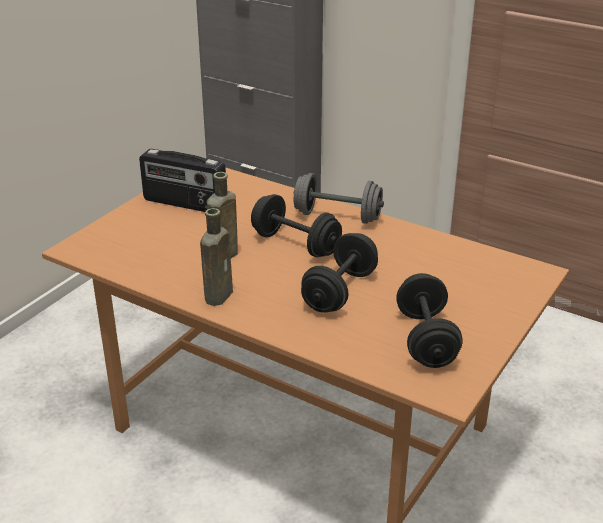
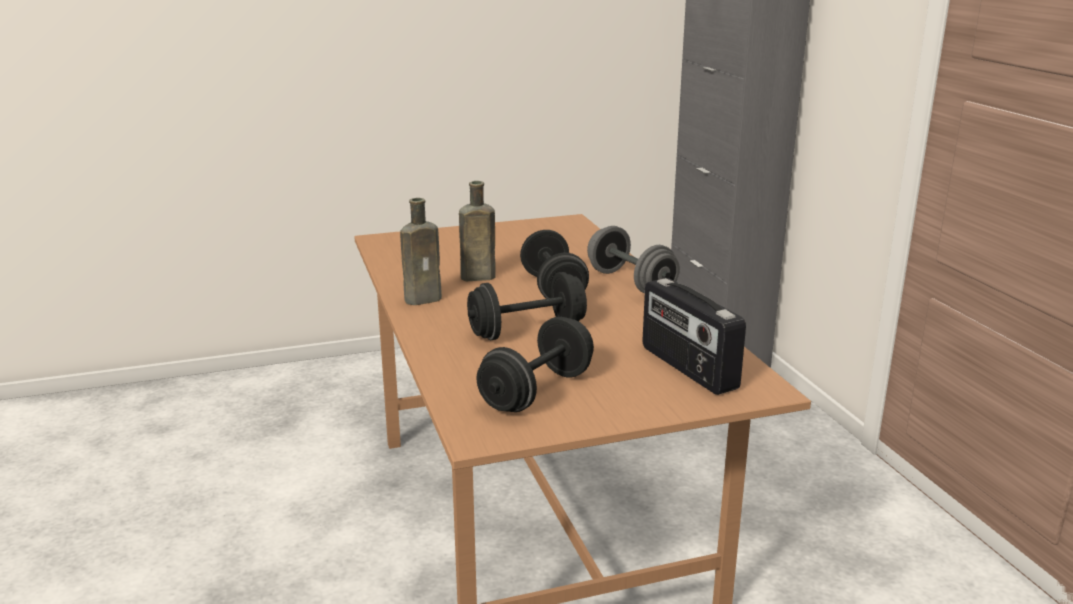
camera: 40 degrees right, 10 degrees down
radio [139,149,226,212] -> radio moved to [642,278,746,395]

